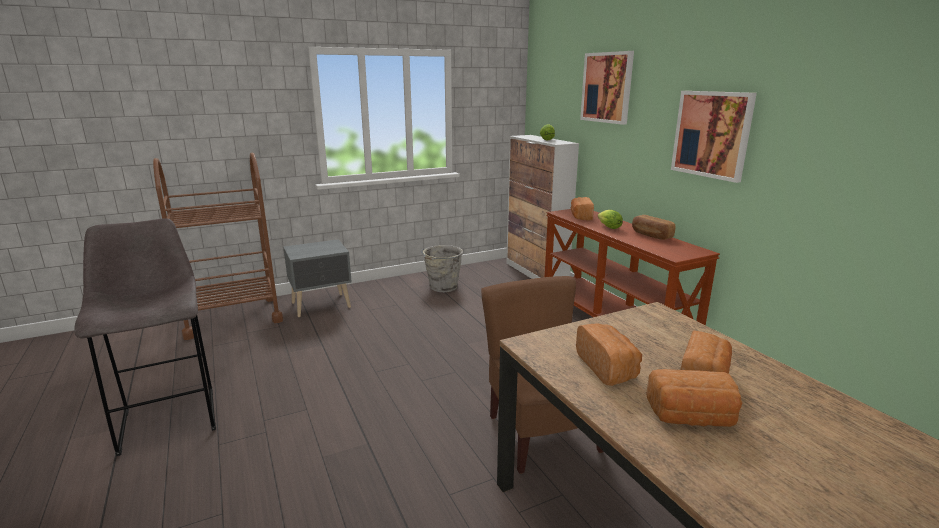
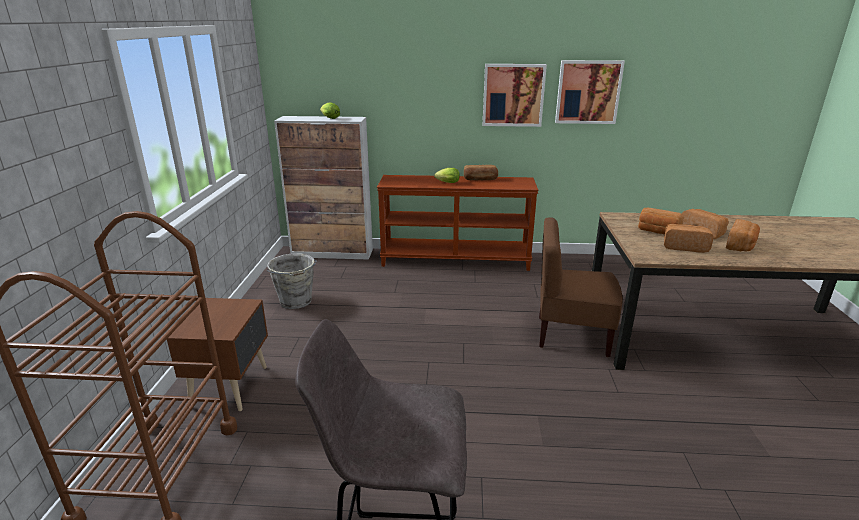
camera: 60 degrees left, 5 degrees up
grey nightstand [283,239,352,317] -> brown nightstand [167,298,268,411]
bread [571,197,594,221] -> bread moved to [638,208,684,235]
picture [580,51,634,125] -> picture moved to [555,60,625,124]

